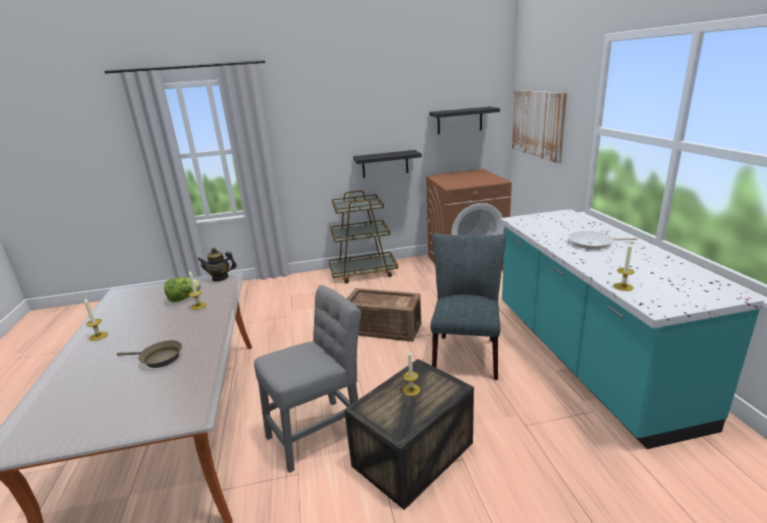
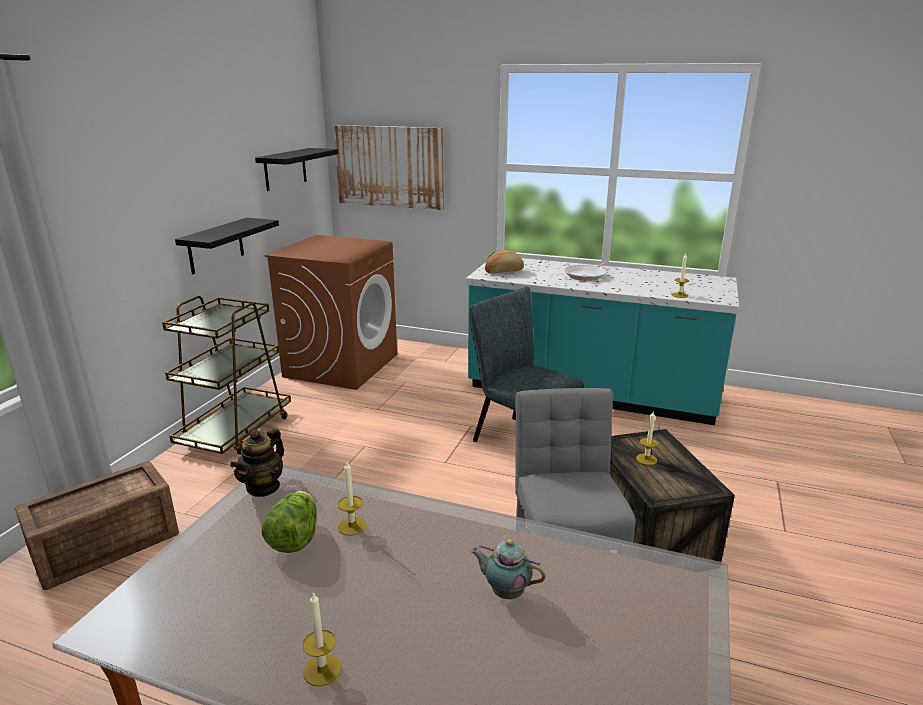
camera: 60 degrees left, 0 degrees up
brown frying pan [117,340,182,368] -> teapot [471,539,546,599]
crate [347,288,421,342] -> crate moved to [15,461,179,590]
none -> bread [485,250,524,274]

